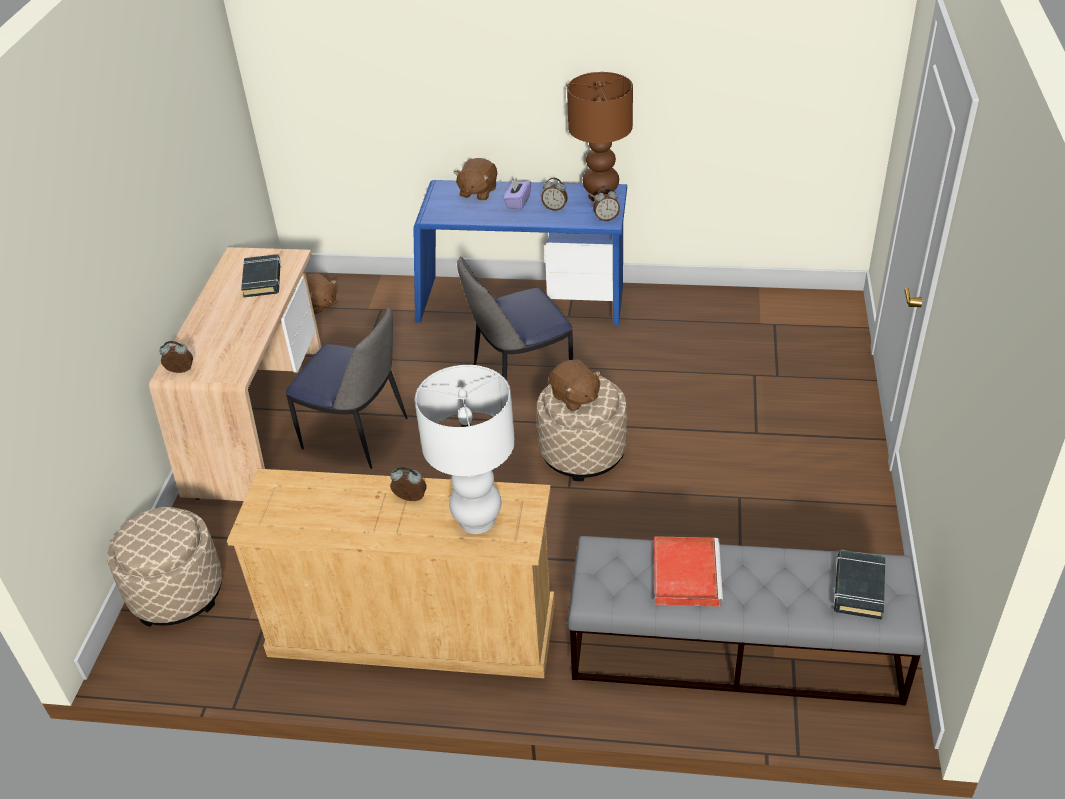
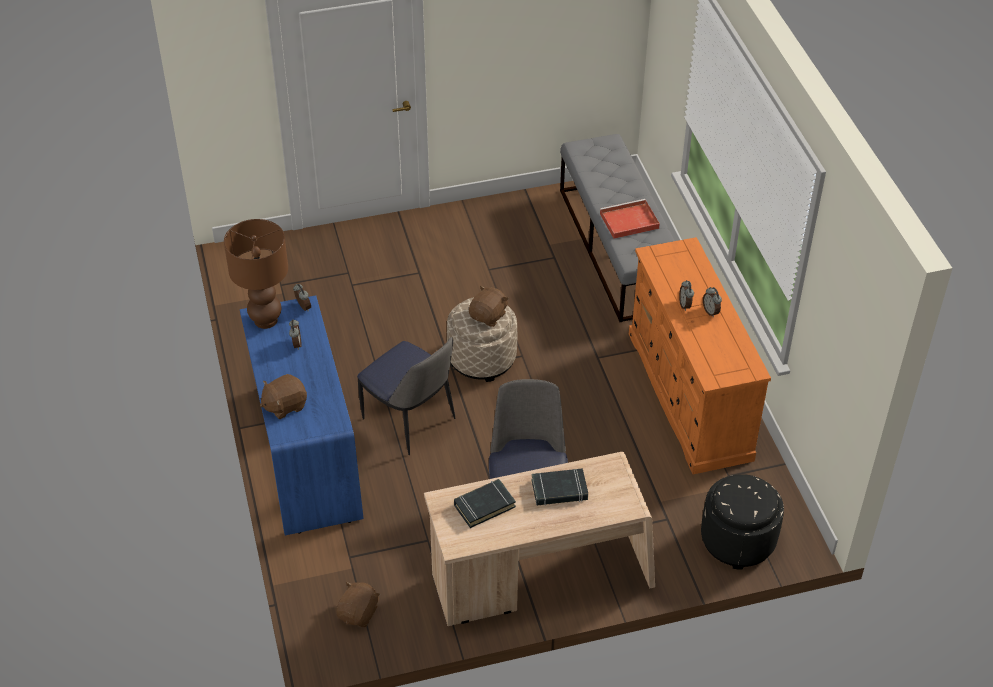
camera: 115 degrees left, 5 degrees up
beige ottoman [107,507,222,627] -> black ottoman [701,474,784,570]
alarm clock [159,341,193,373] -> alarm clock moved to [703,287,722,317]
beige dresser [227,469,555,678] -> orange dresser [629,237,771,474]
white table lamp [415,365,515,534] -> none
brown plush toy [454,158,497,201] -> brown plush toy turned 150 degrees clockwise [260,374,307,419]
purple tissue box [503,178,531,210] -> none
black book [833,550,885,620] -> black book moved to [531,468,588,506]

